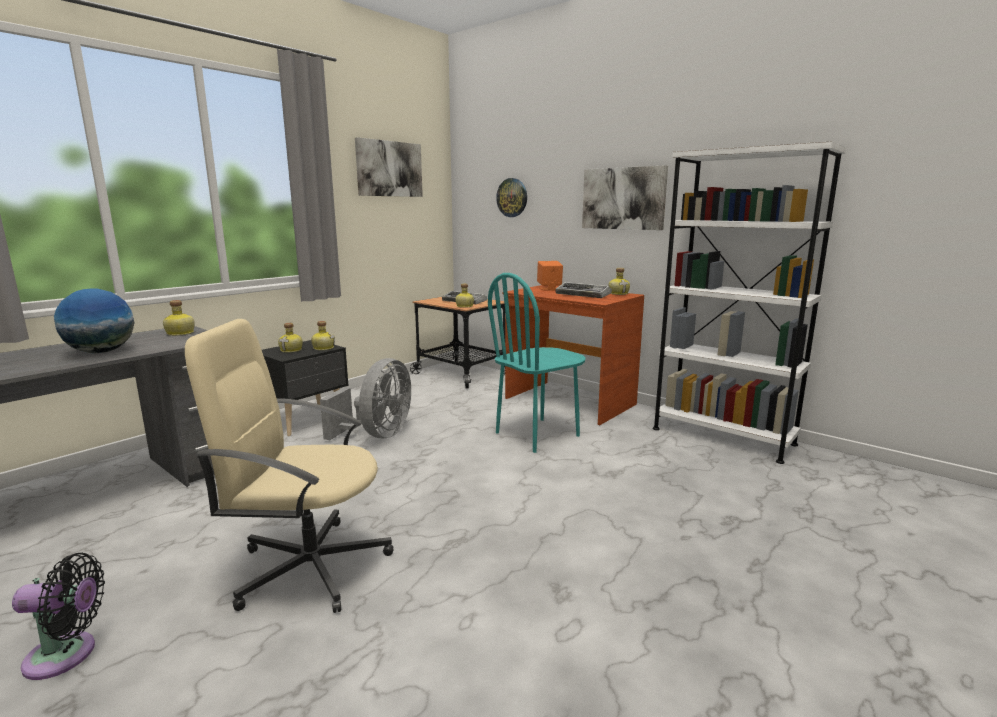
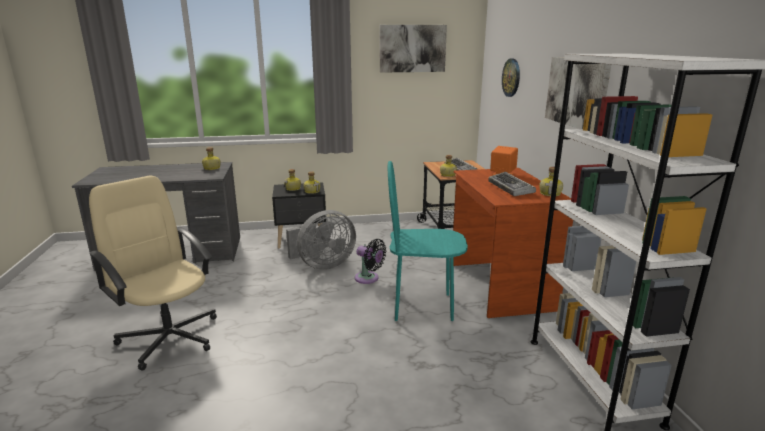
camera: 40 degrees right, 5 degrees up
black fan [12,553,105,680] -> black fan moved to [355,239,386,284]
globe [54,288,135,353] -> none

